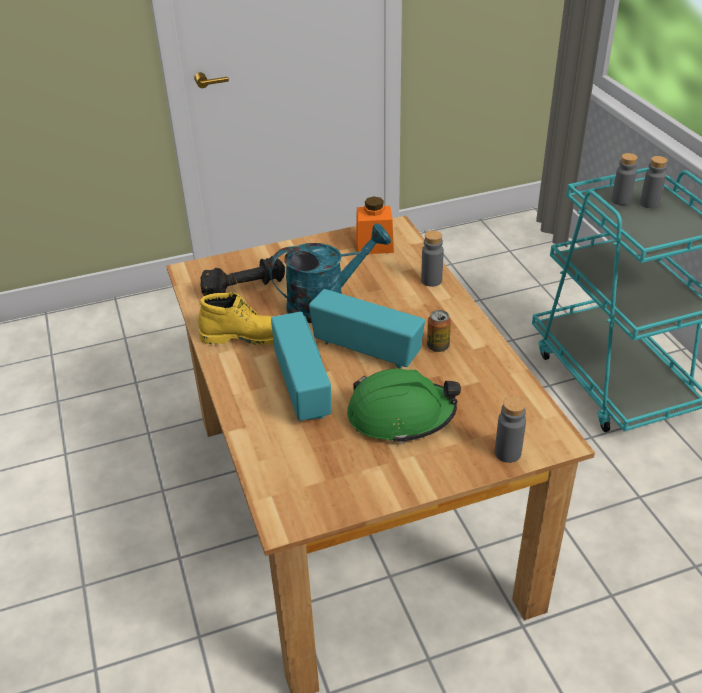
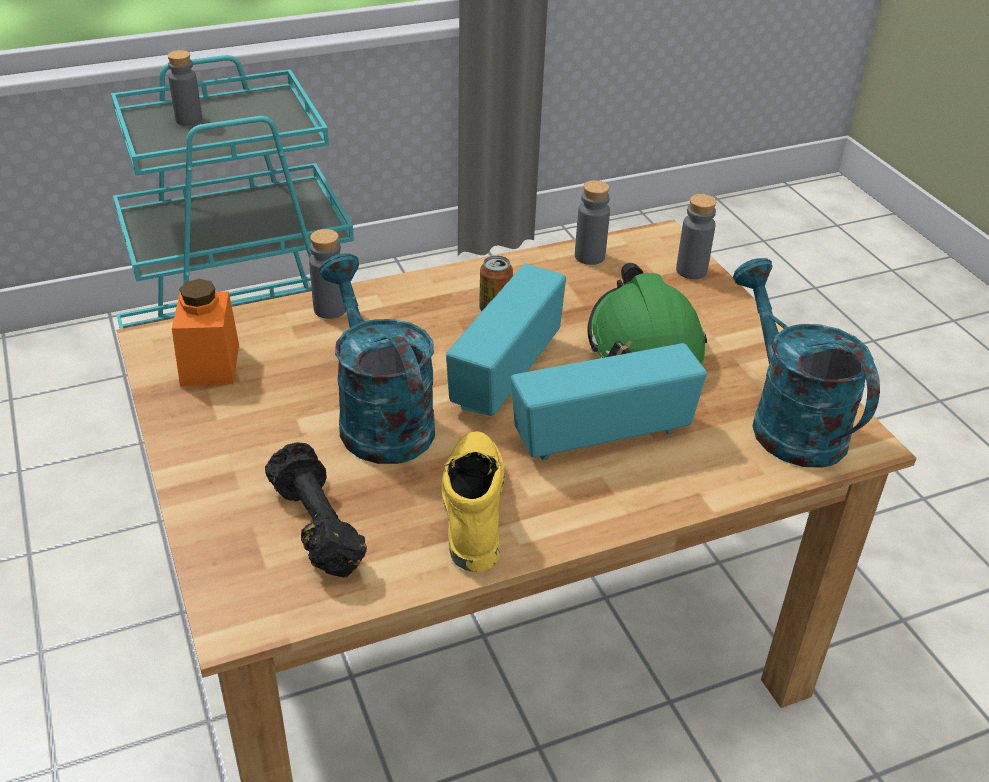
camera: 95 degrees left, 0 degrees up
grey bottle [611,153,638,205] -> grey bottle moved to [575,180,610,265]
none -> turquoise watering can [733,258,880,468]

